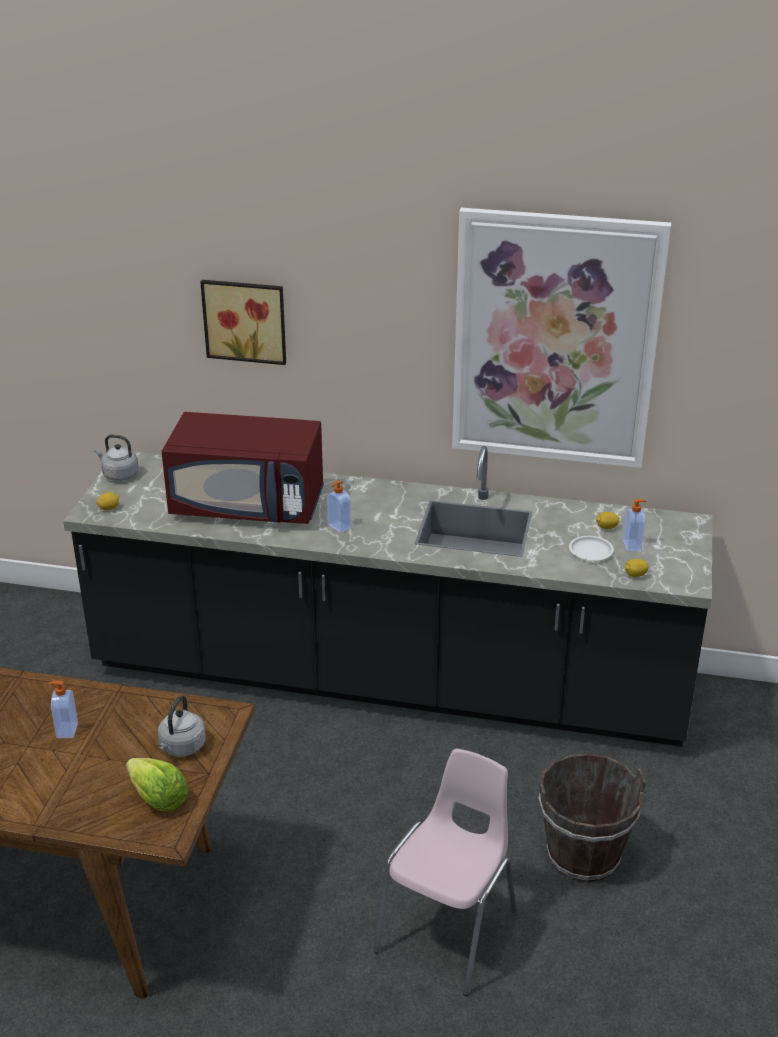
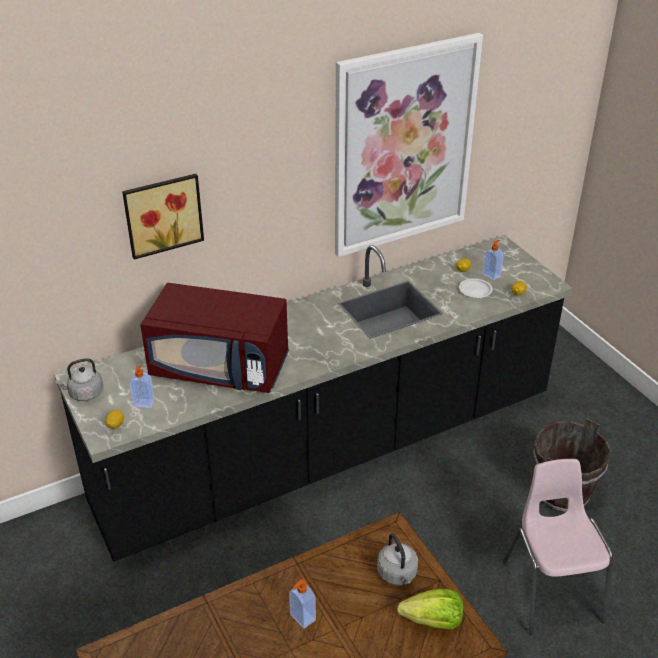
camera: 40 degrees left, 5 degrees up
red microwave [161,412,324,524] -> red microwave turned 45 degrees clockwise [140,283,289,393]
soap dispenser [327,481,351,533] -> soap dispenser moved to [129,366,155,408]

